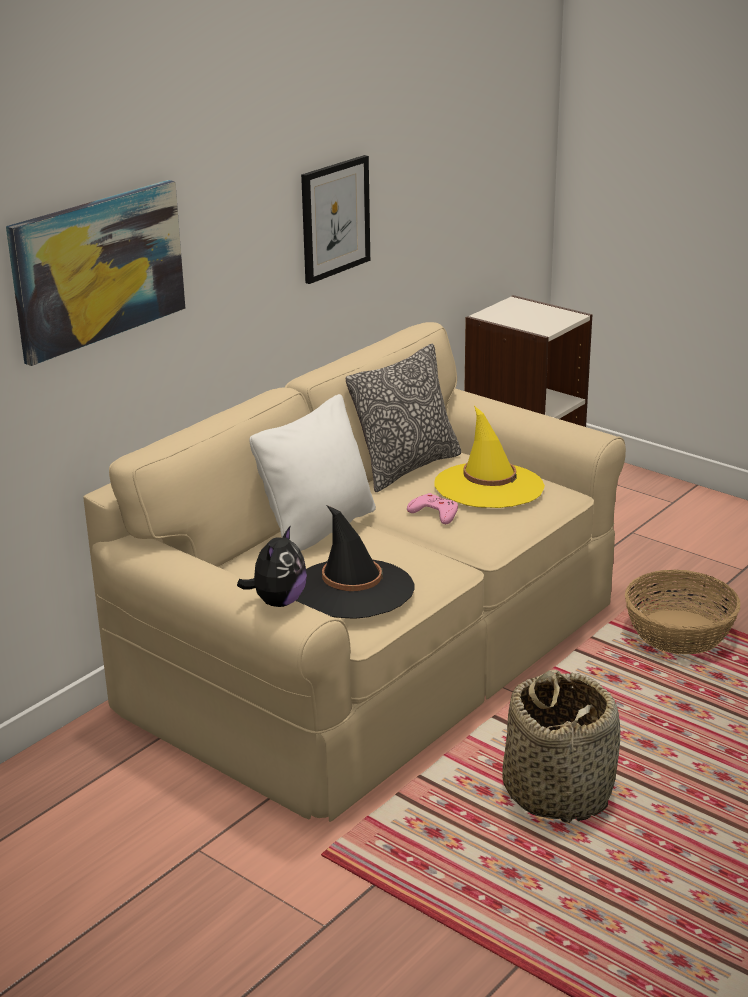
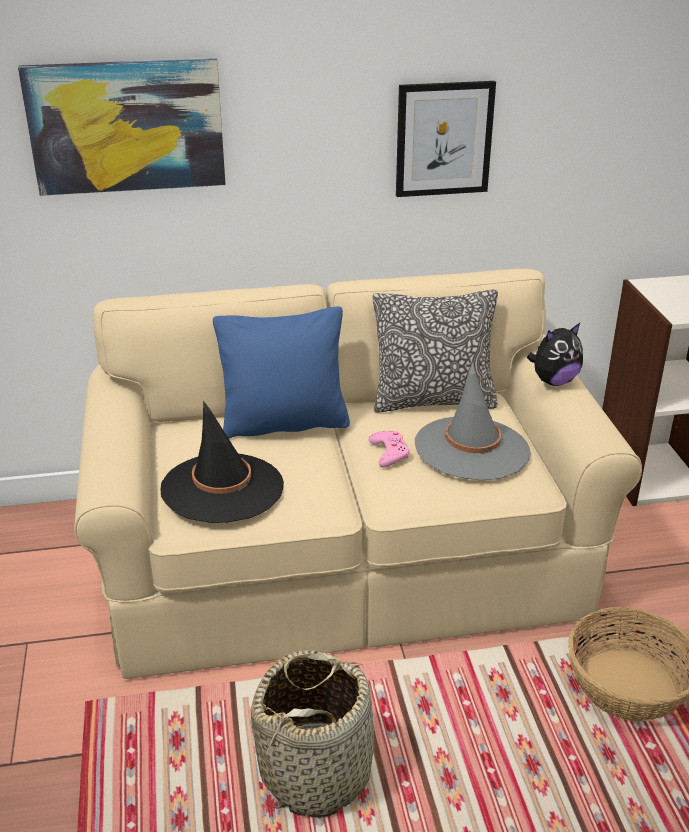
camera: 40 degrees right, 5 degrees up
plush toy [237,526,307,607] -> plush toy moved to [527,323,583,386]
white pillow [249,394,376,551] -> blue pillow [213,306,350,438]
yellow hat [435,406,545,508] -> grey hat [415,363,531,480]

